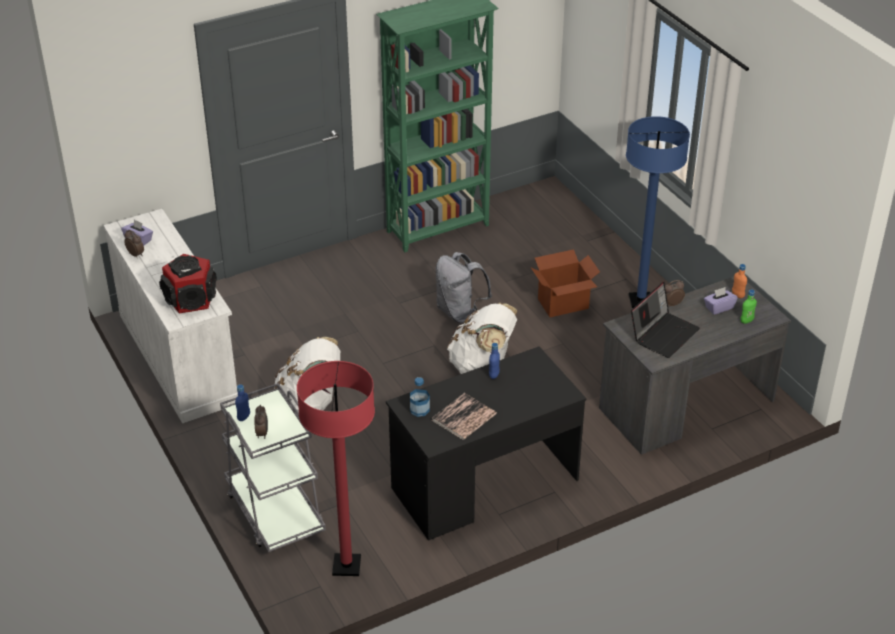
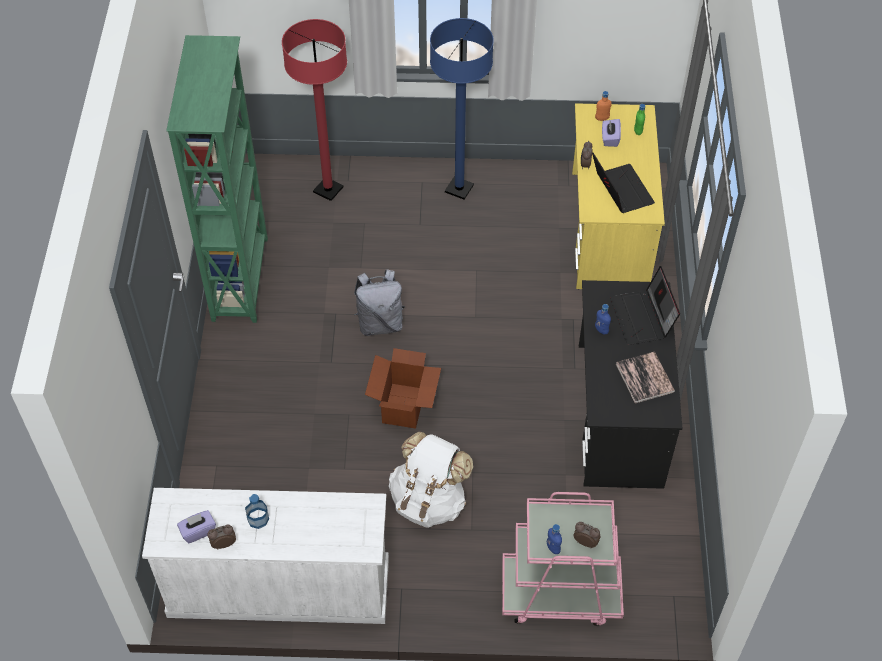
camera: 60 degrees left, 15 degrees up
speaker [159,254,217,313] -> none
grey cart [220,383,326,552] -> pink cart [502,492,624,626]
red floor lamp [297,361,375,576] -> red floor lamp moved to [282,19,347,201]
bottle [410,377,430,417] -> bottle moved to [245,494,269,529]
white backpack [447,303,518,374] -> none
cardboard box [531,249,600,317] -> cardboard box moved to [365,348,441,428]
grey desk [599,276,791,455] -> yellow desk [572,103,665,289]
none -> laptop [610,266,680,345]

